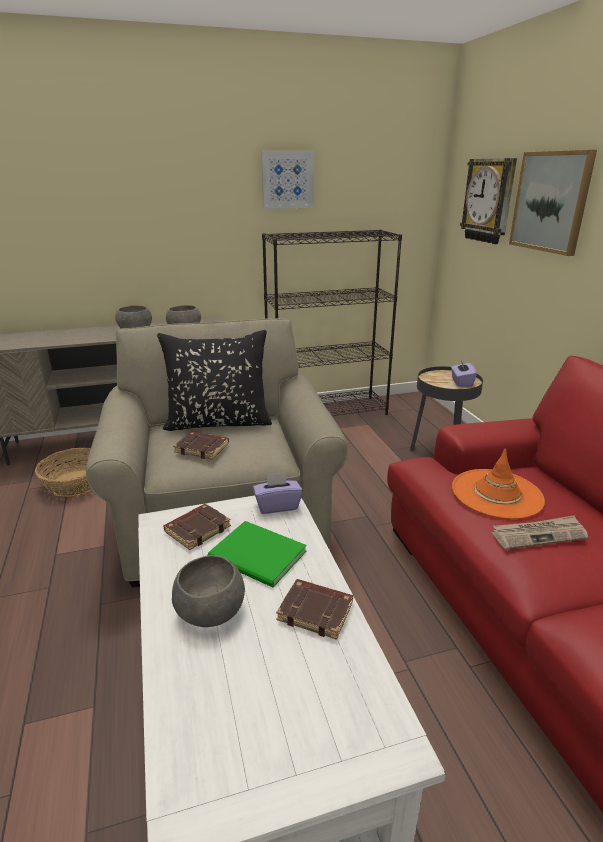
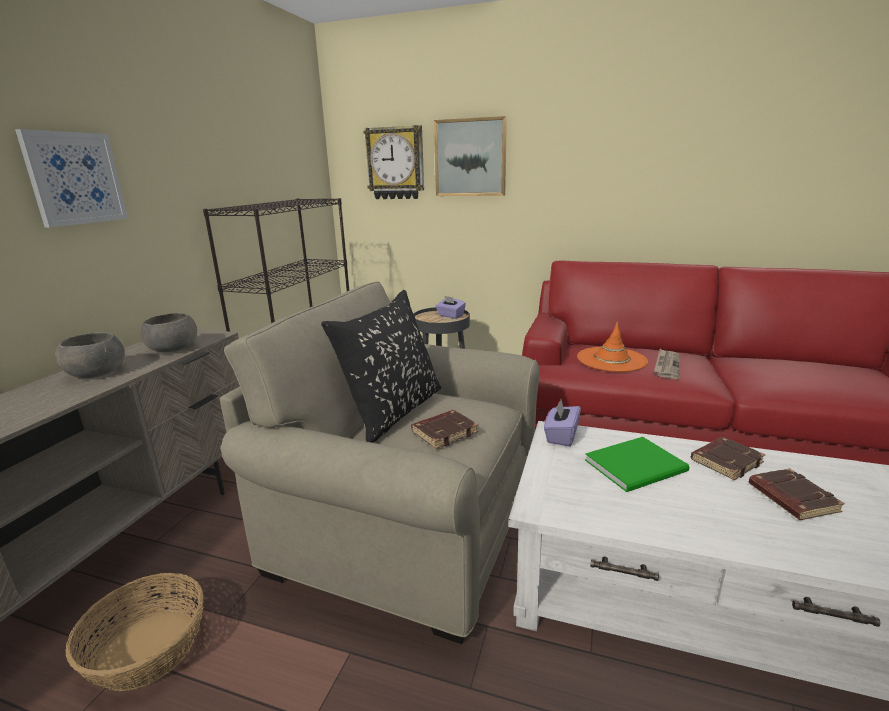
camera: 55 degrees left, 5 degrees down
brown book [164,504,231,550] -> brown book moved to [749,468,845,520]
grey bowl [172,555,245,627] -> none
picture [261,150,314,209] -> picture moved to [15,129,128,228]

